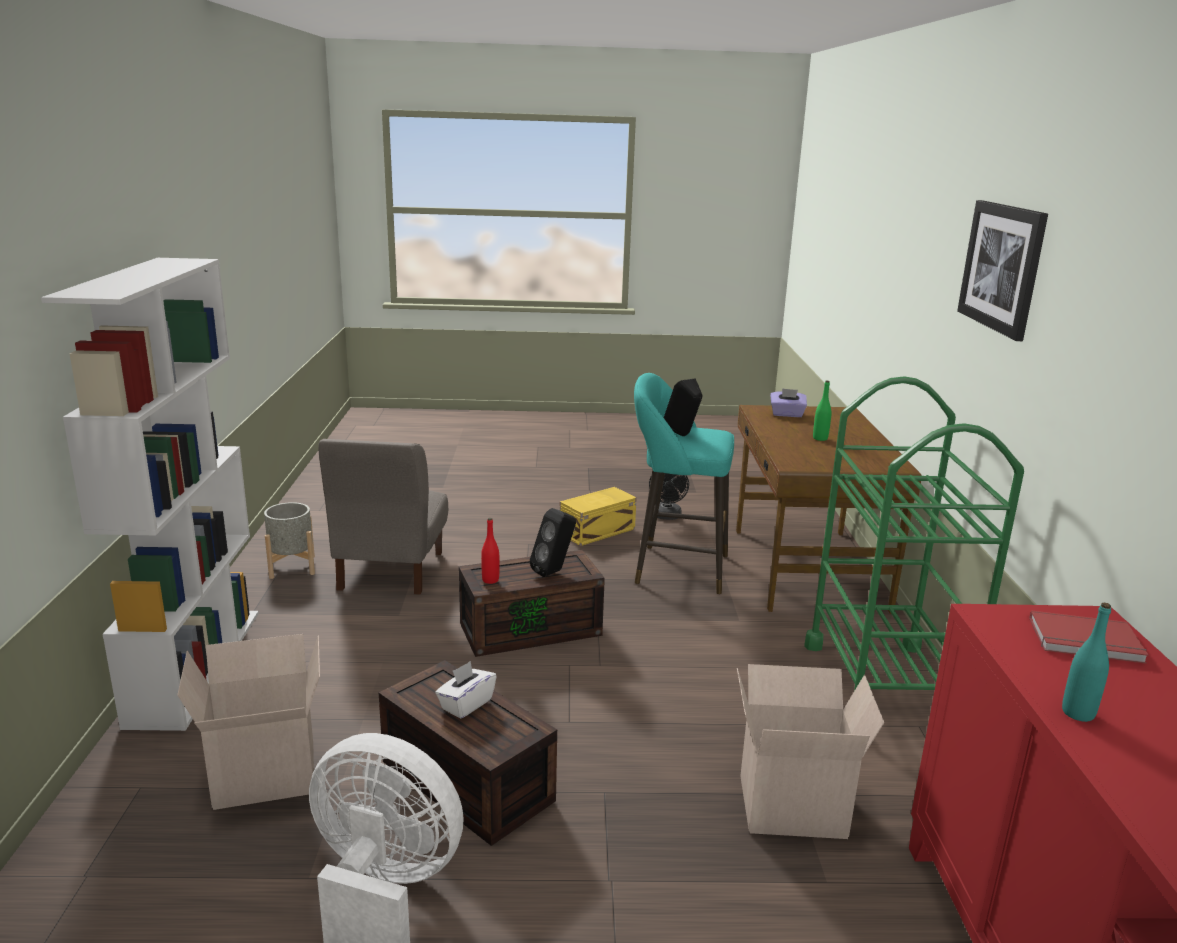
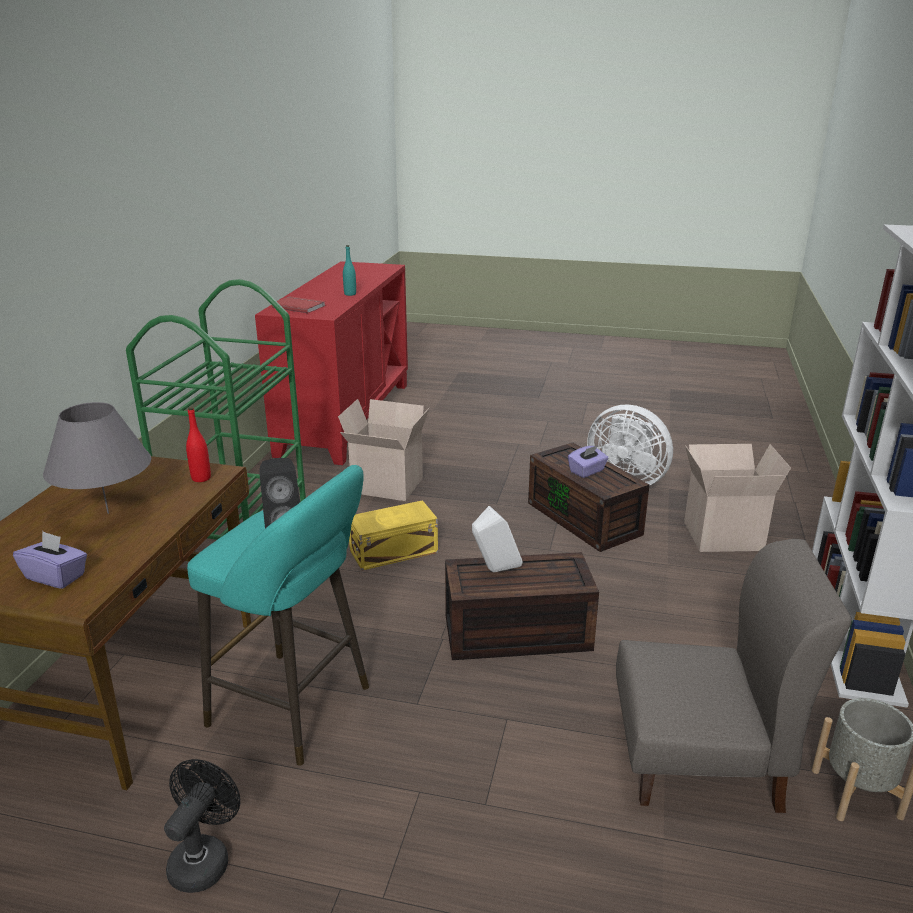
camera: 165 degrees left, 5 degrees up
grey chair [318,439,448,595] -> grey chair turned 75 degrees clockwise [616,539,852,813]
white tissue box [435,661,497,719] -> purple tissue box [568,445,608,478]
red bottle [481,518,499,584] -> red bottle moved to [186,407,211,482]
black speaker [529,508,576,577] -> white speaker [472,506,523,572]
yellow storage box [560,487,637,546] -> yellow storage box moved to [349,500,438,571]
green bottle [813,381,831,441] -> grey table lamp [43,402,151,514]
picture [957,200,1048,341] -> none

